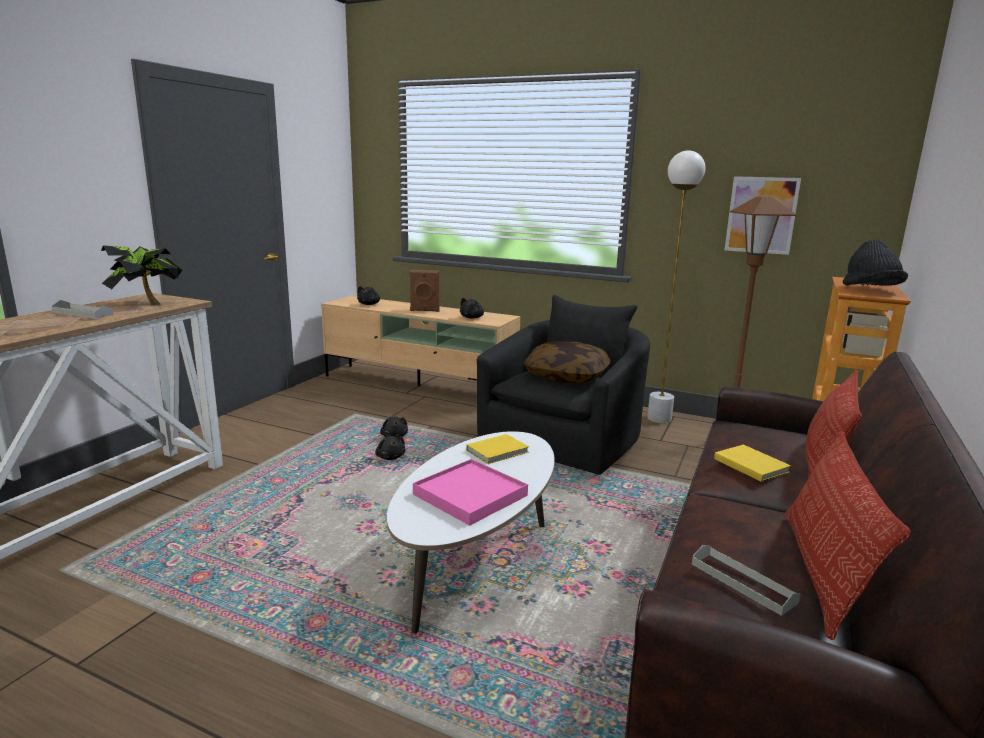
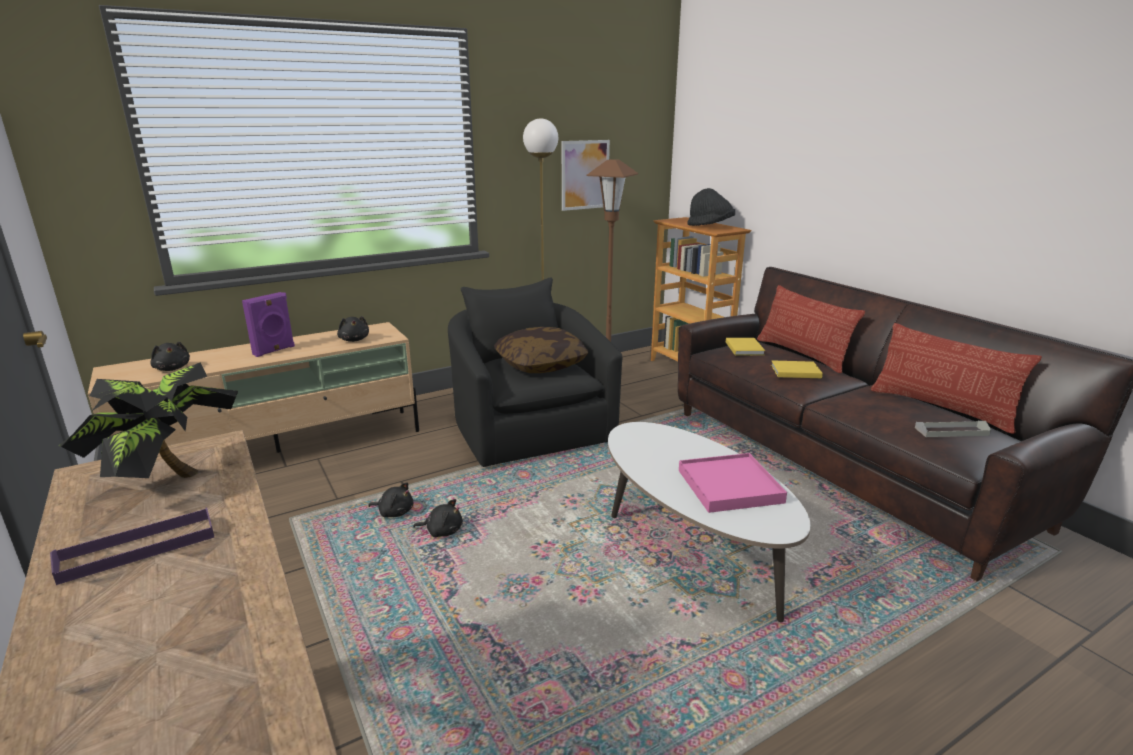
camera: 55 degrees left, 5 degrees up
grey tray [52,300,113,318] -> purple tray [50,507,214,585]
brown speaker [409,270,440,312] -> purple speaker [242,292,295,357]
yellow book [466,434,529,464] -> yellow book moved to [726,338,765,355]

